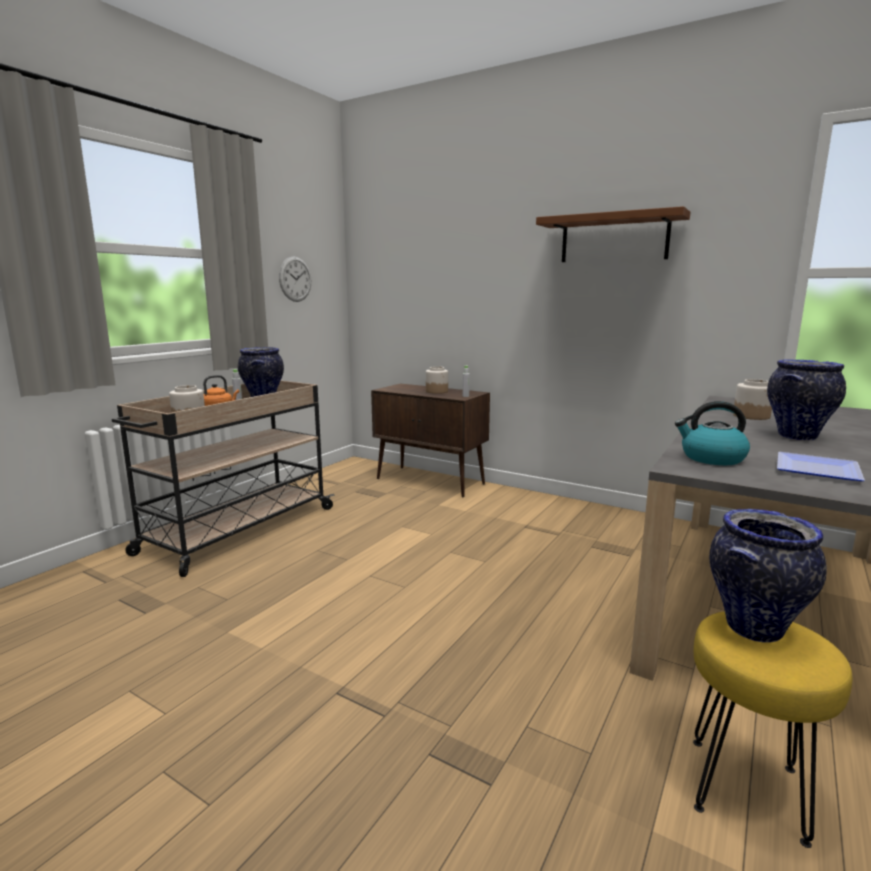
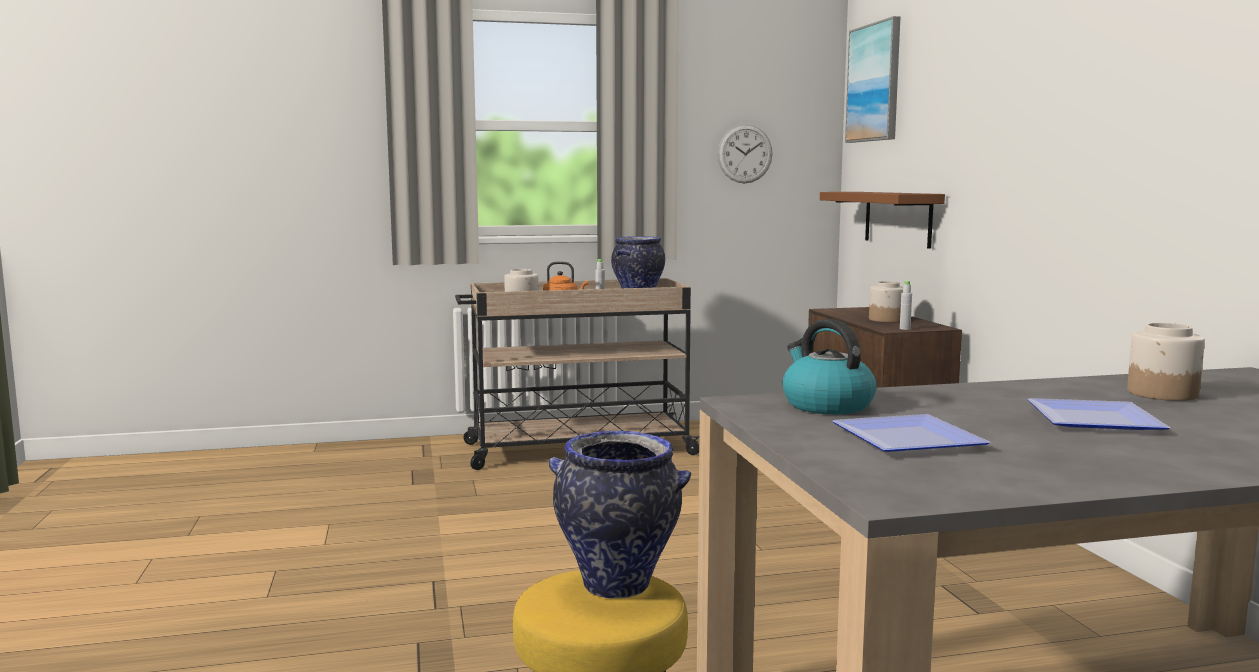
camera: 45 degrees right, 5 degrees down
brown shelf [536,206,690,262] -> brown shelf moved to [820,192,945,249]
vase [767,359,846,441] -> plate [1028,398,1171,430]
none -> picture [845,16,901,143]

